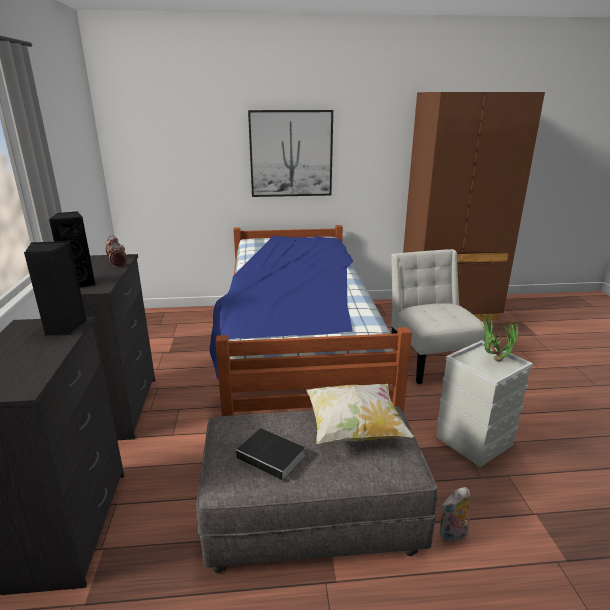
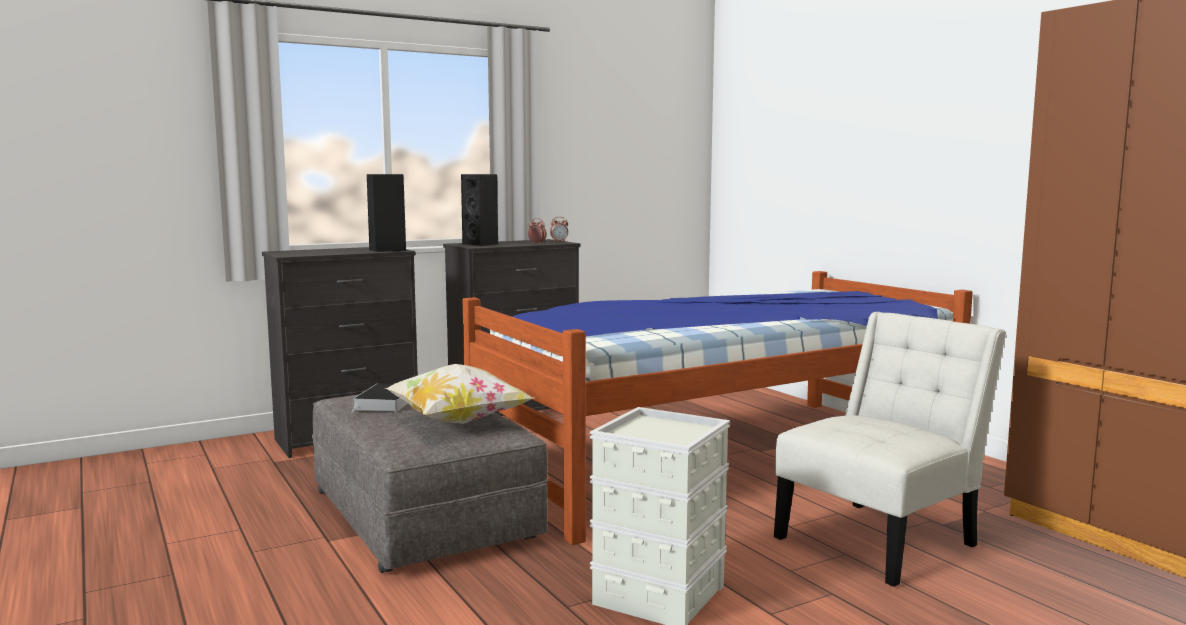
camera: 65 degrees right, 15 degrees down
picture [248,110,333,197] -> none
plush toy [439,487,471,542] -> none
potted plant [480,314,520,362] -> none

